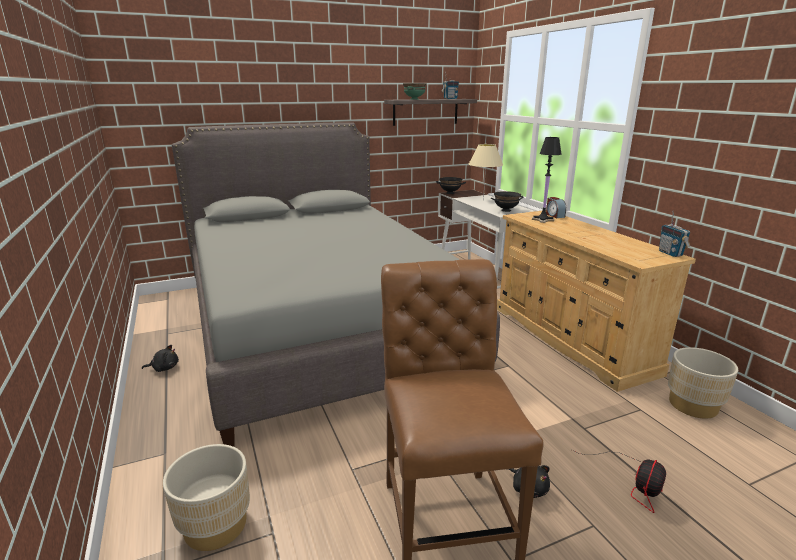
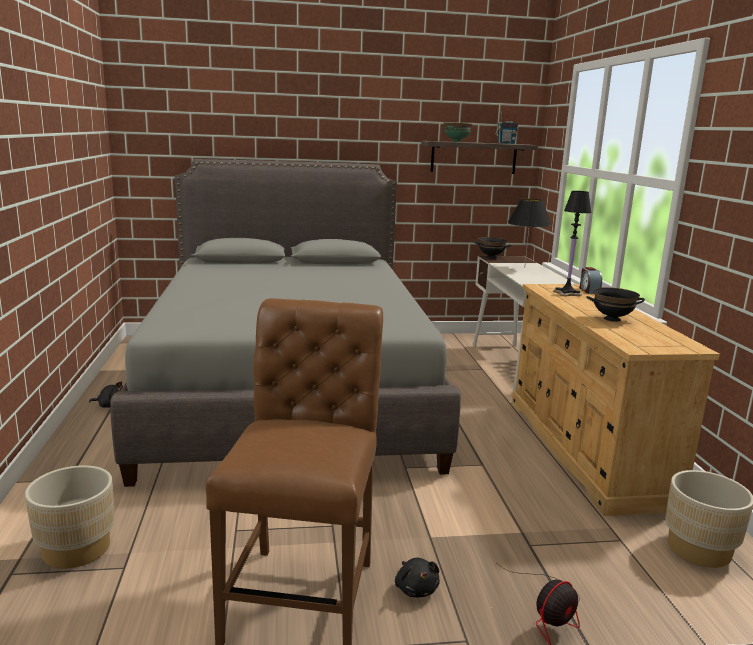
camera: 15 degrees right, 5 degrees down
beige table lamp [469,144,503,200] -> black table lamp [508,199,552,264]
black bowl [491,191,523,212] -> black bowl moved to [586,287,645,322]
radio [659,211,690,257] -> none

